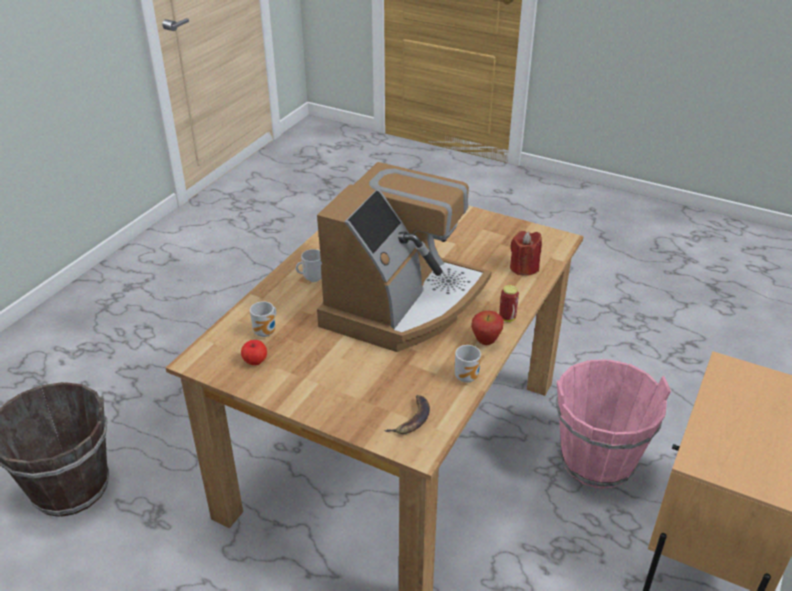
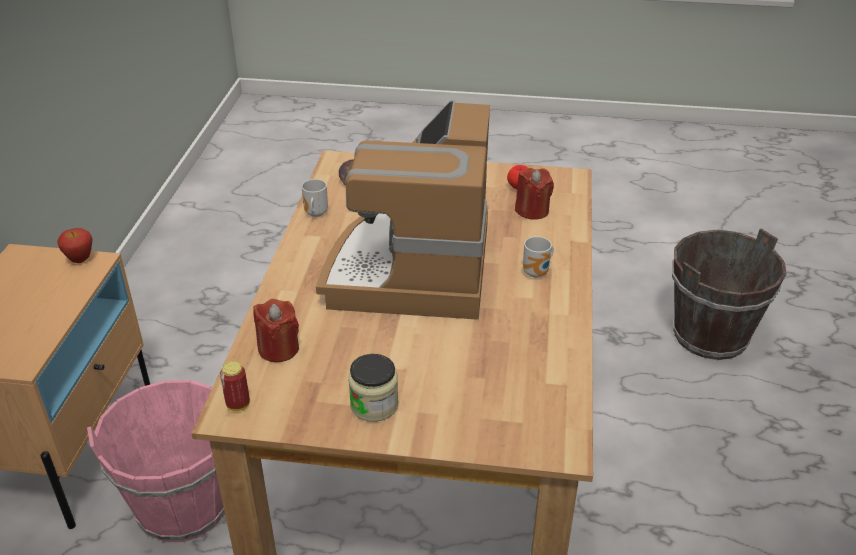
camera: 160 degrees right, 0 degrees up
mug [250,301,276,337] -> red candle [515,168,554,220]
apple [471,311,504,345] -> apple moved to [57,228,93,263]
can [499,285,519,322] -> can moved to [220,361,250,411]
none -> jar [348,354,398,422]

